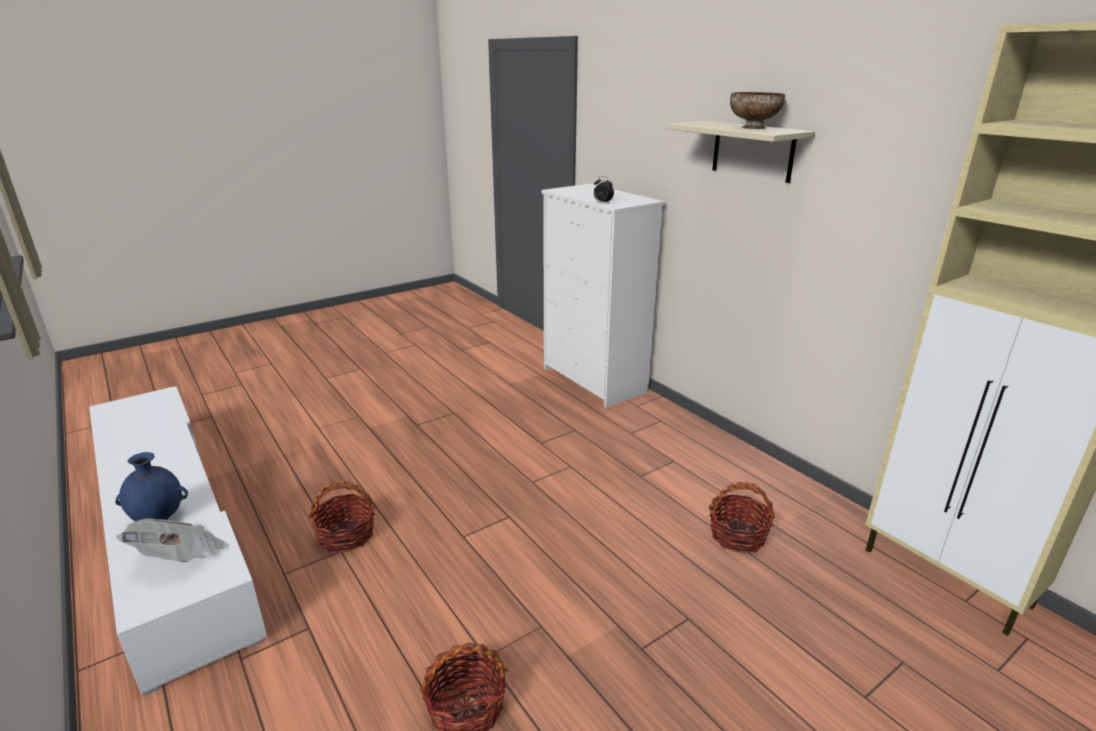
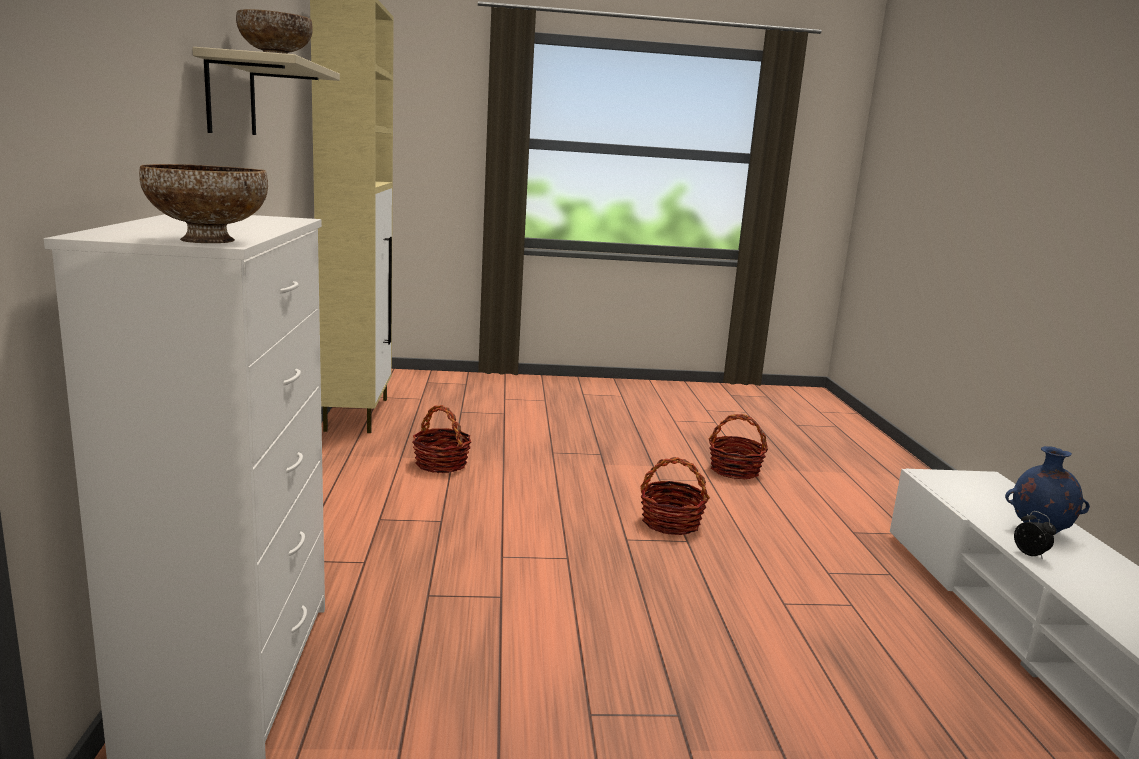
camera: 150 degrees left, 10 degrees down
newspaper [116,518,229,562] -> none
basket [308,481,375,552] -> basket moved to [640,457,710,535]
alarm clock [594,176,614,204] -> alarm clock moved to [1014,511,1056,560]
none -> bowl [139,164,268,243]

